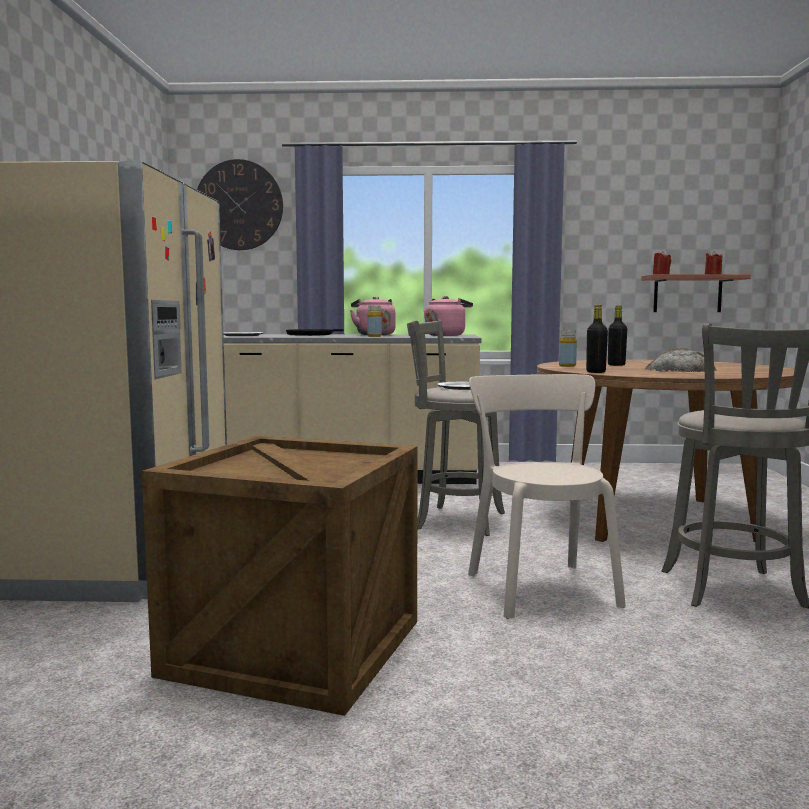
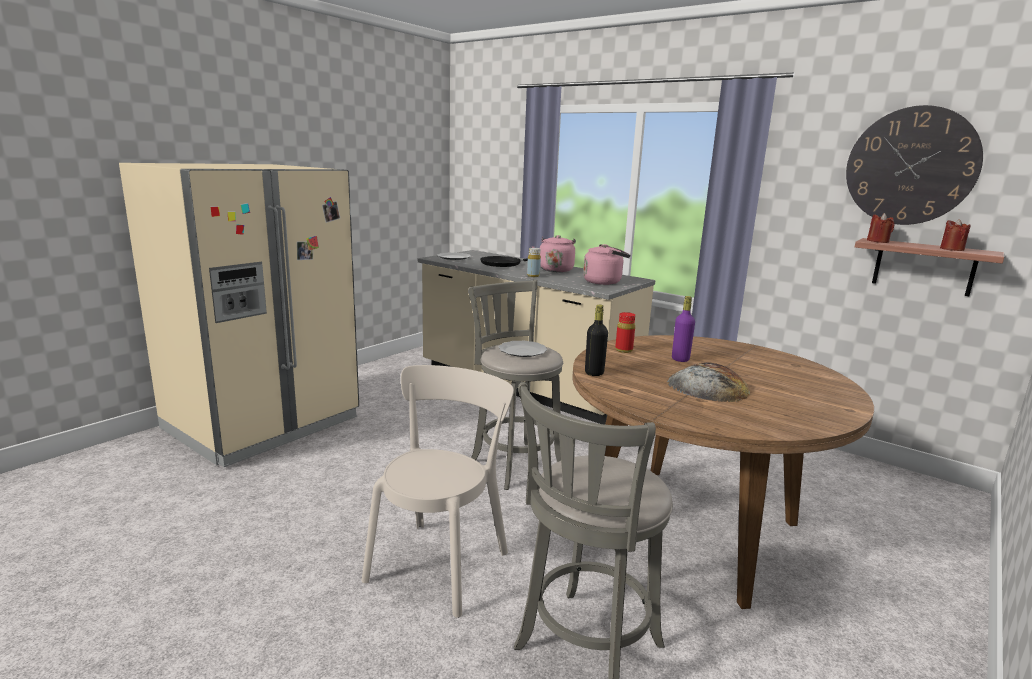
camera: 35 degrees right, 10 degrees up
crate [142,436,418,716] -> none
wall clock [197,159,283,250] -> wall clock moved to [846,105,983,225]
yellow bottle [559,330,577,367] -> red bottle [615,312,635,353]
black bottle [608,306,627,366] -> purple bottle [672,296,695,362]

